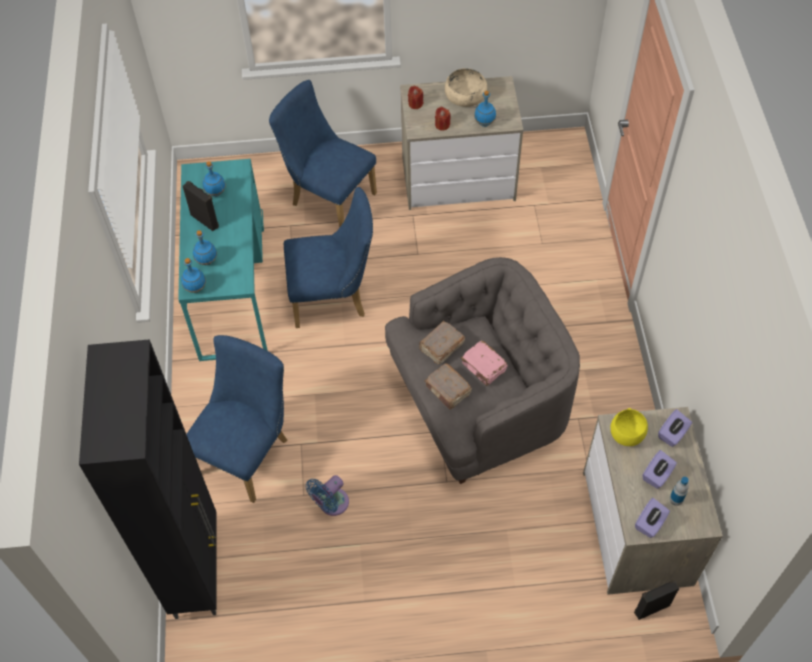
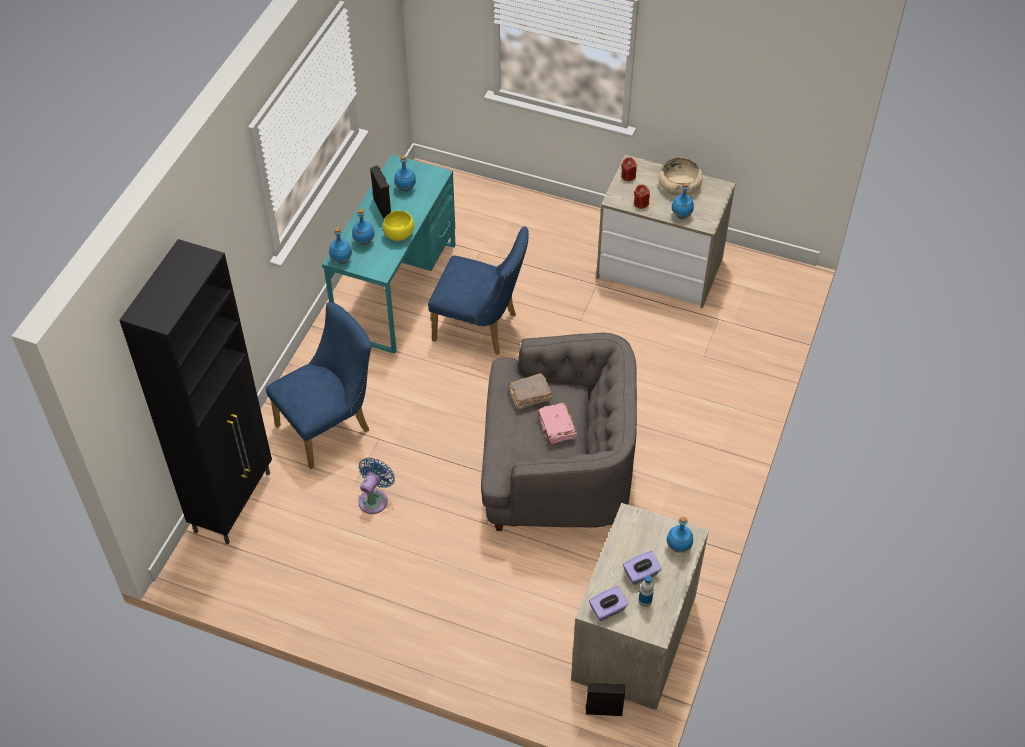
camera: 25 degrees right, 5 degrees down
blue chair [269,80,377,228] -> none
blue fan [306,475,349,516] -> blue fan turned 135 degrees clockwise [358,457,395,514]
brown book [424,363,472,410] -> none
yellow bowl [611,408,648,446] -> yellow bowl moved to [383,211,414,241]
purple tissue box [658,409,692,447] -> blue bottle [667,517,693,553]

